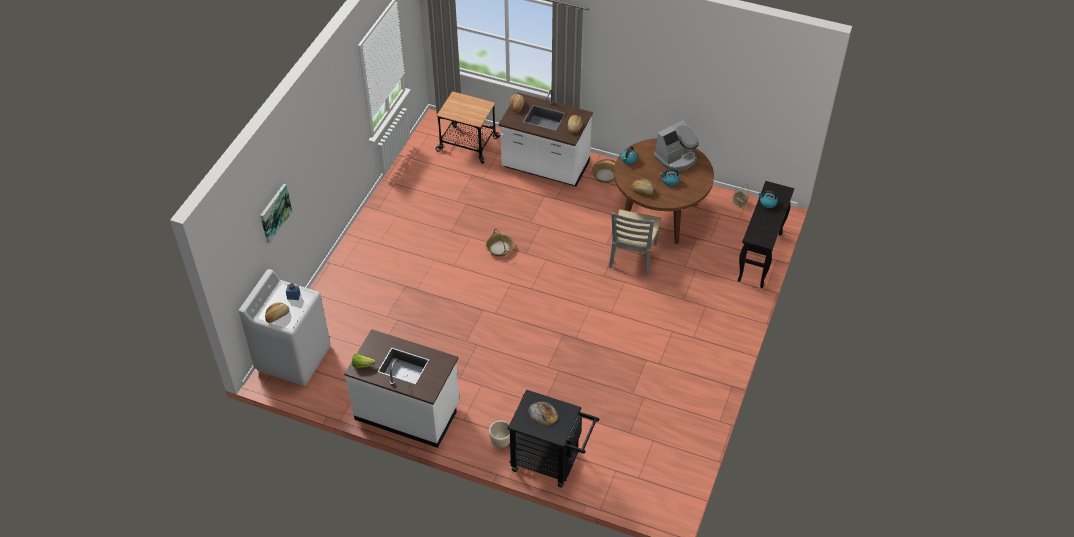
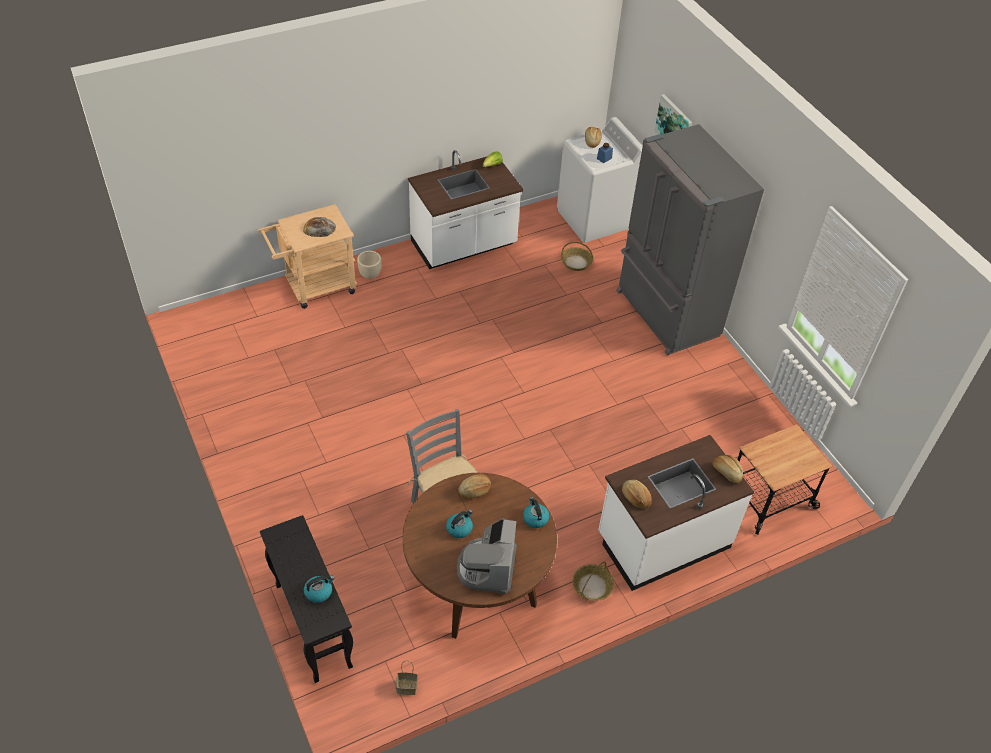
camera: 130 degrees right, 0 degrees up
basket [486,228,514,256] -> basket moved to [561,242,593,271]
black cart [508,390,599,488] -> beige cart [258,204,357,309]
none -> grey fridge [616,124,764,355]

